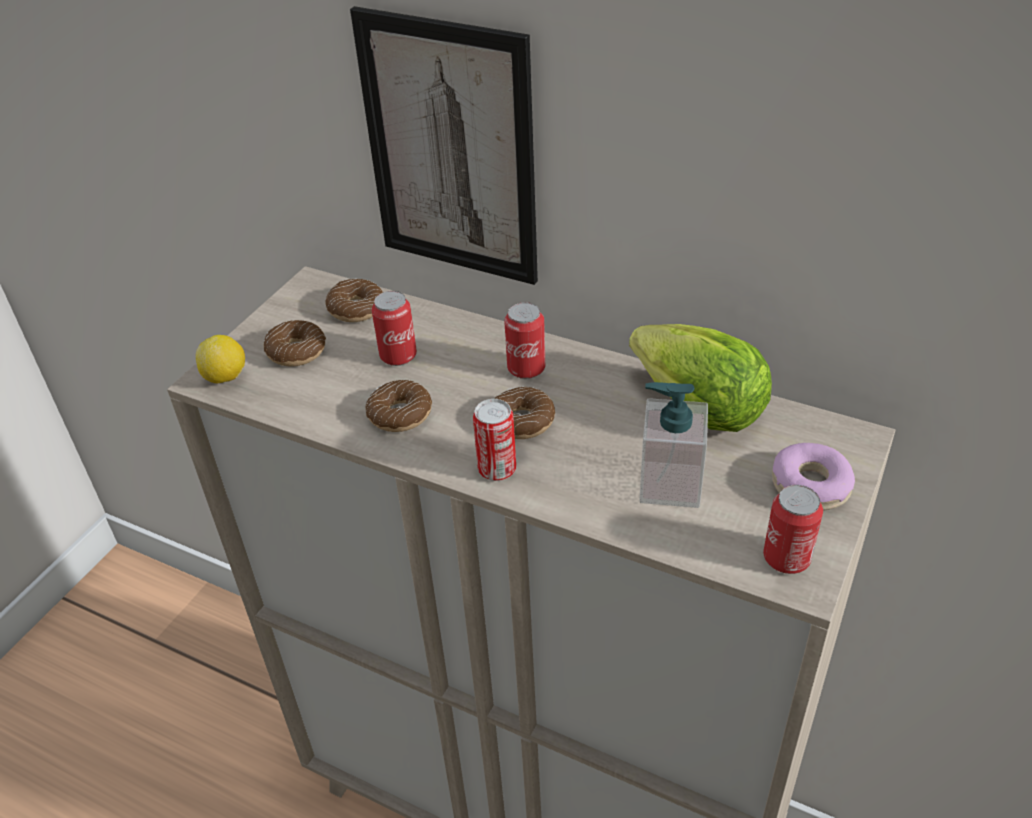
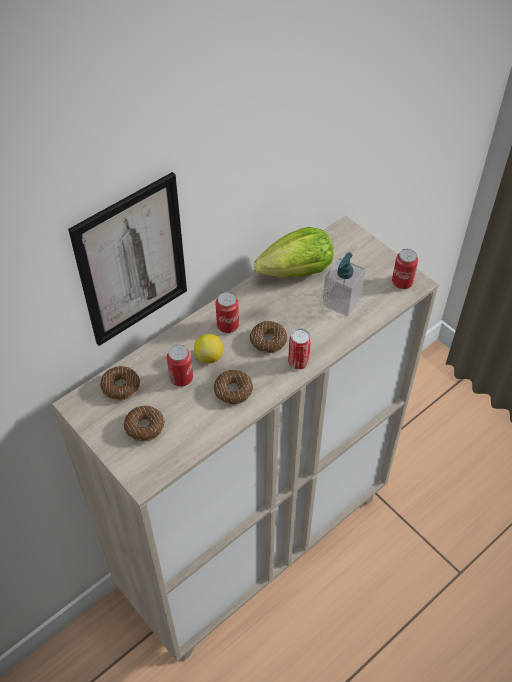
camera: 70 degrees left, 10 degrees up
lemon [196,335,245,383] -> lemon moved to [194,334,223,364]
donut [772,443,855,511] -> none

